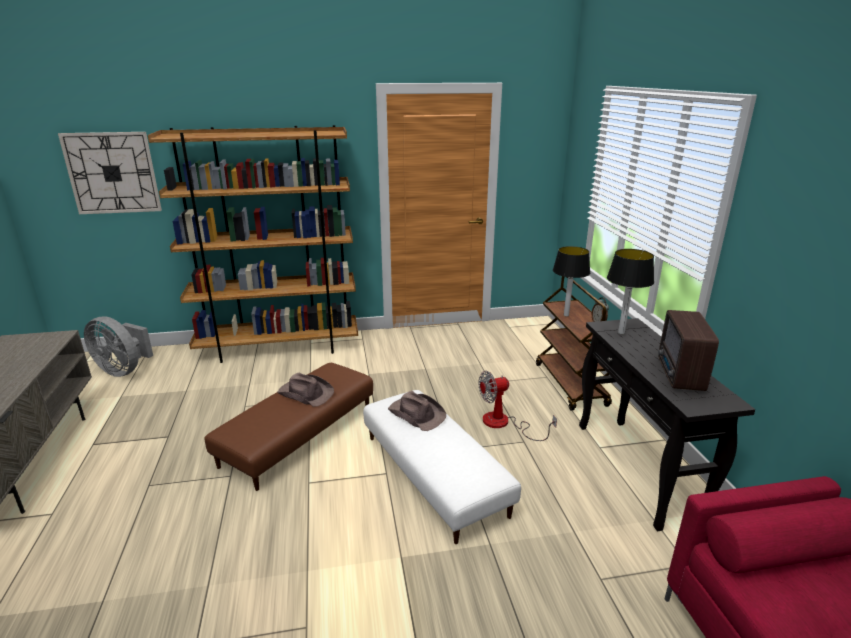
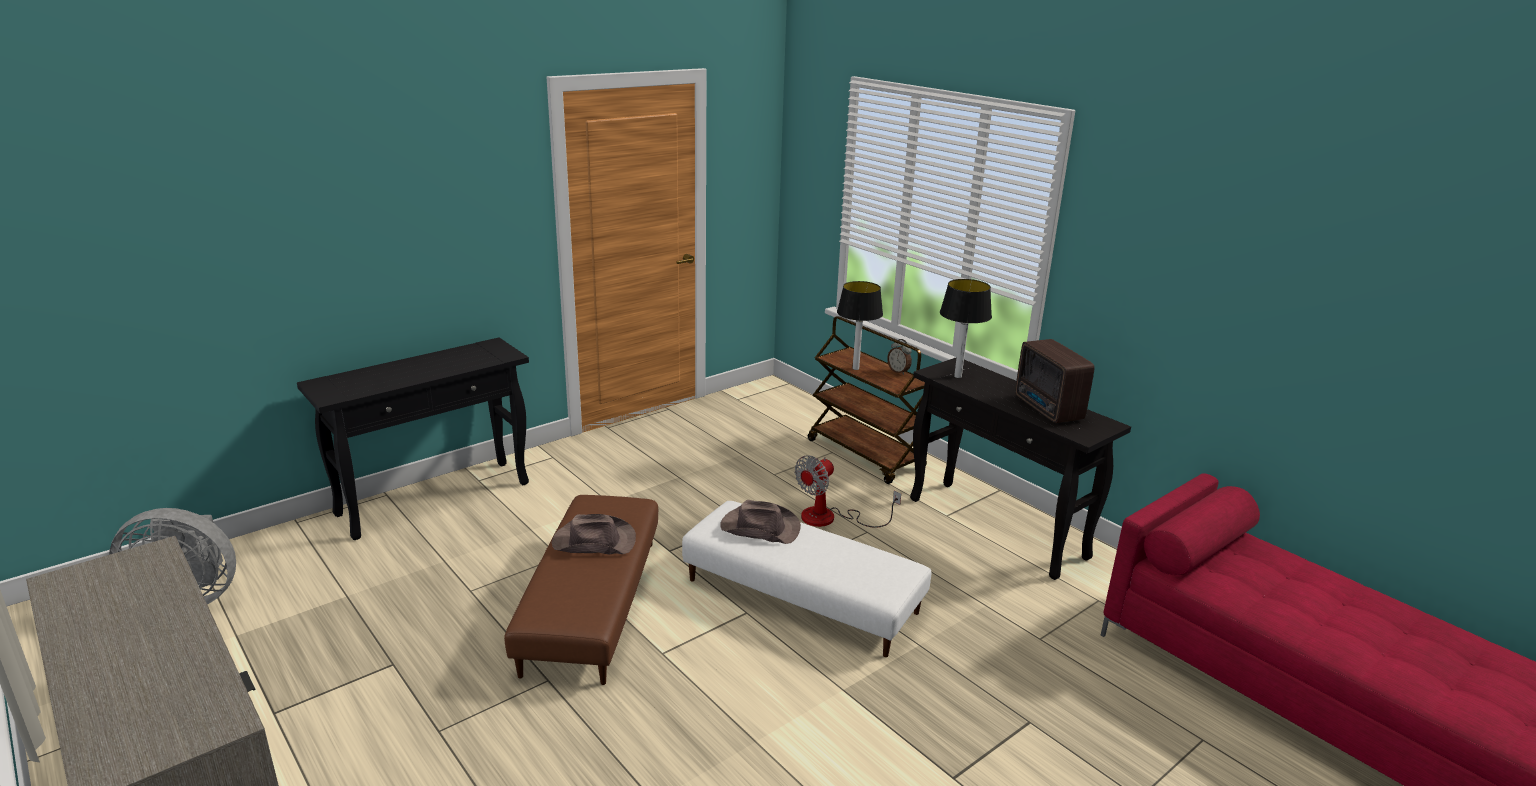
camera: 30 degrees left, 0 degrees up
wall clock [58,132,162,214] -> none
brown bookcase [148,125,358,363] -> black console table [297,338,529,540]

